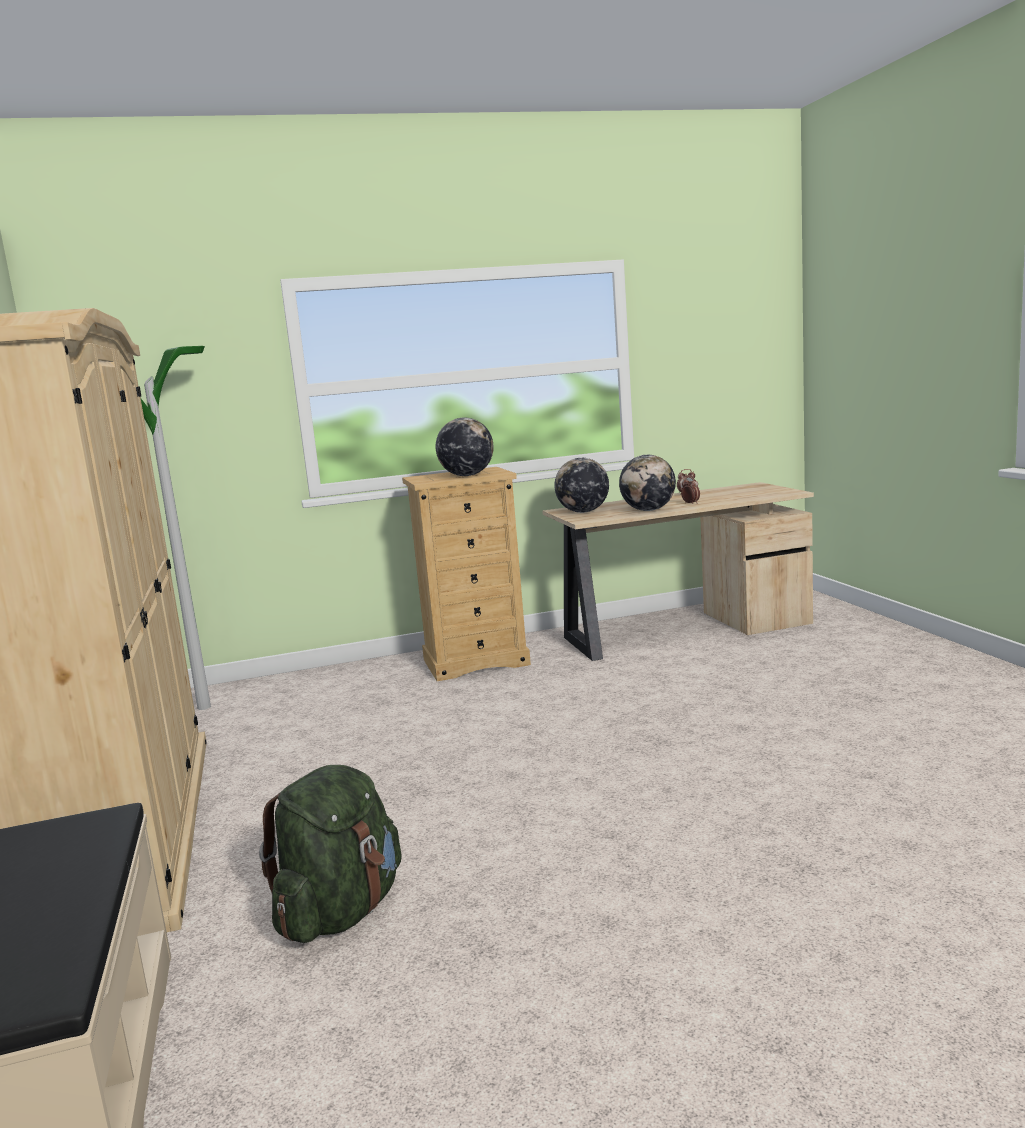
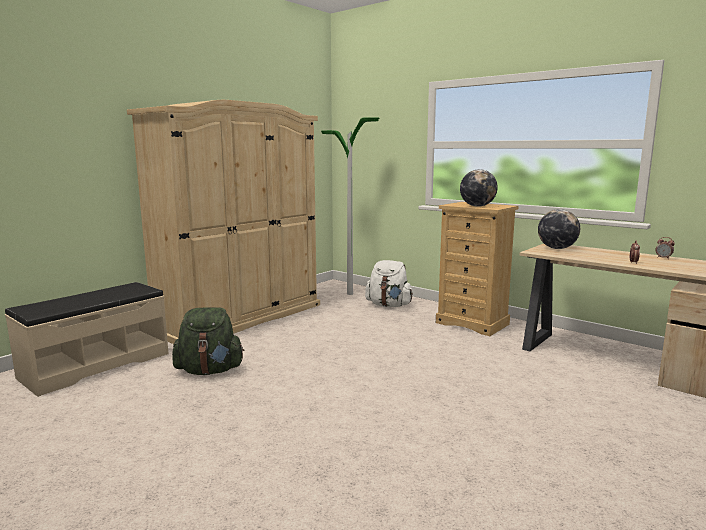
camera: 55 degrees right, 0 degrees up
globe [619,455,676,511] -> none
none -> white backpack [365,260,413,307]

